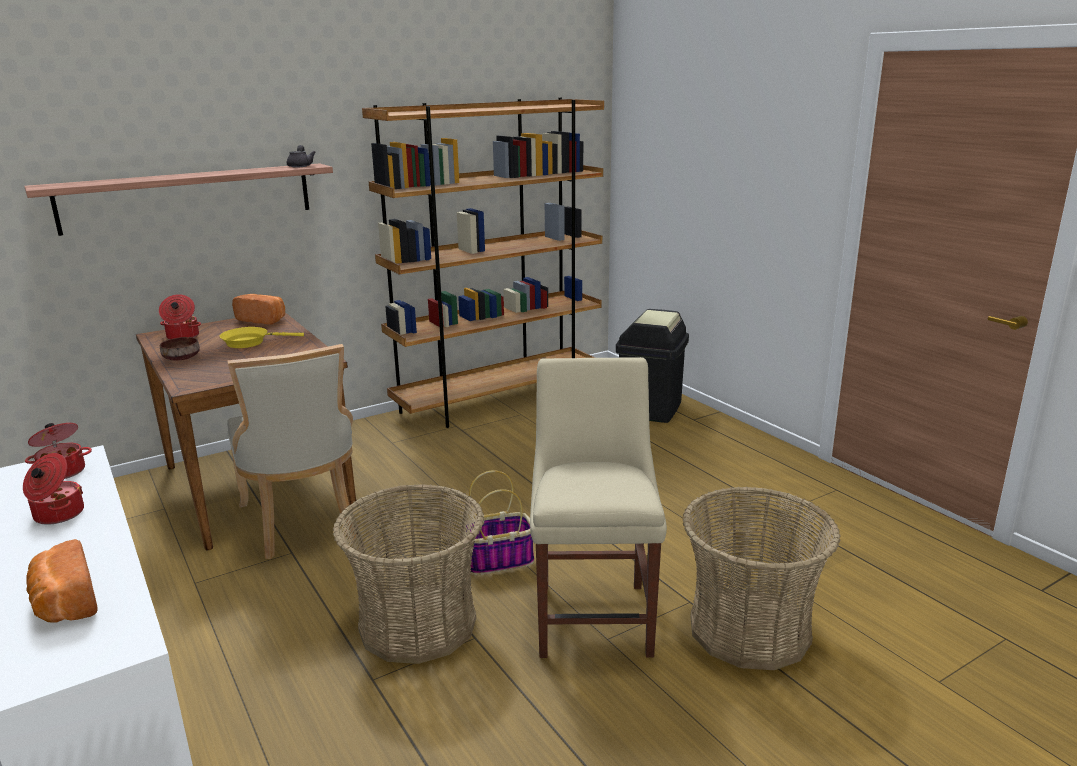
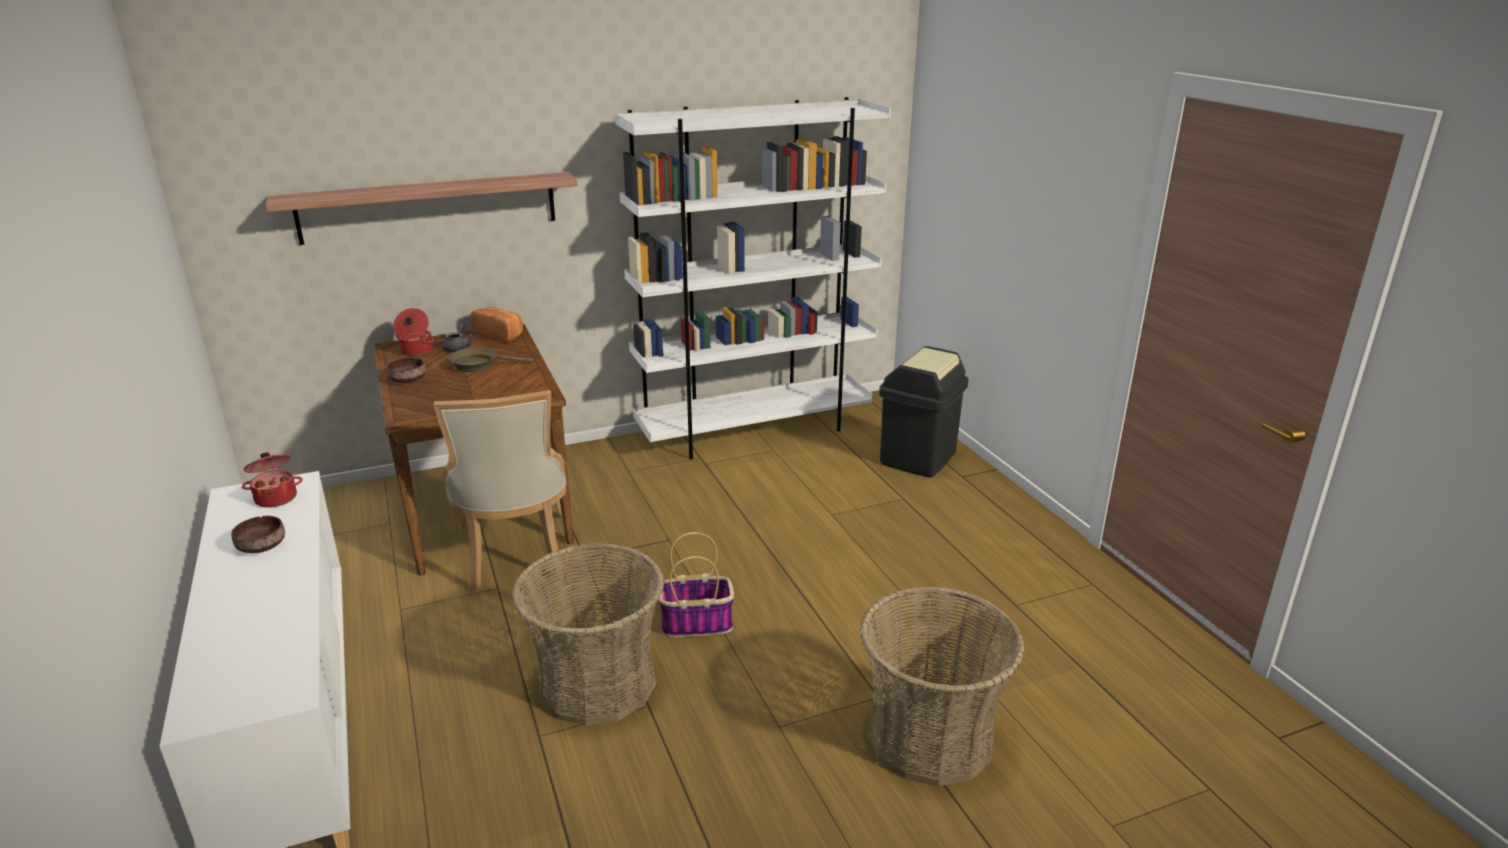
camera: 10 degrees right, 5 degrees up
cooking pot [23,453,84,525] -> brown bowl [231,516,285,553]
bread [26,539,98,623] -> none
yellow frying pan [220,327,304,348] -> brown frying pan [448,347,534,372]
grey teapot [287,145,316,168] -> grey teapot moved to [442,323,473,352]
brown bookcase [362,97,604,428] -> white bookcase [615,97,891,459]
beige chair [530,357,667,658] -> none

